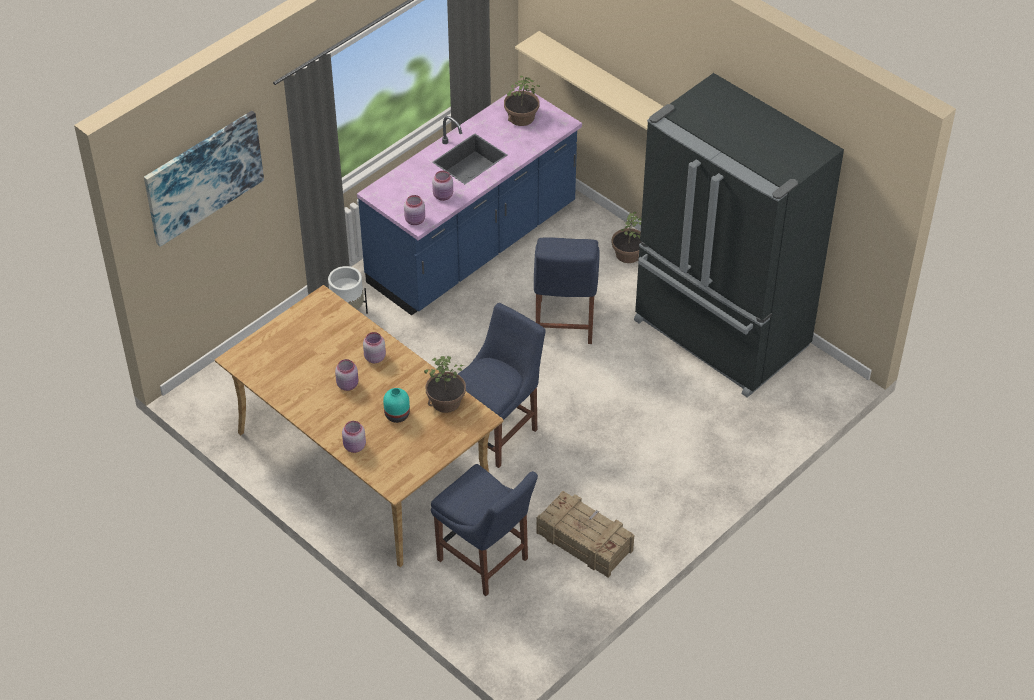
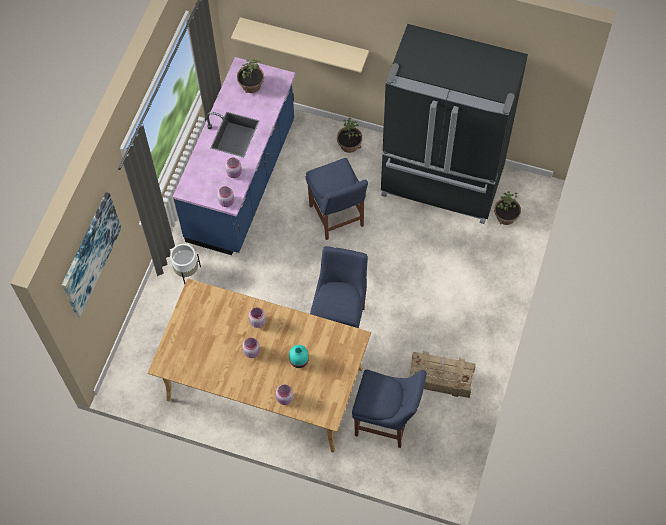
camera: 25 degrees left, 15 degrees up
potted plant [424,356,466,413] -> potted plant moved to [494,191,521,225]

